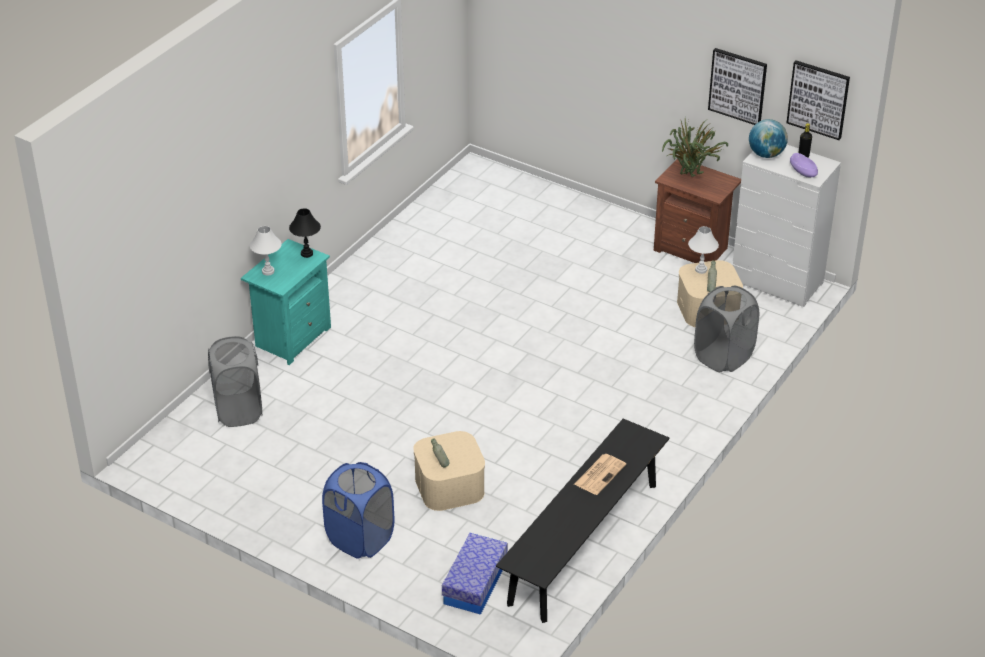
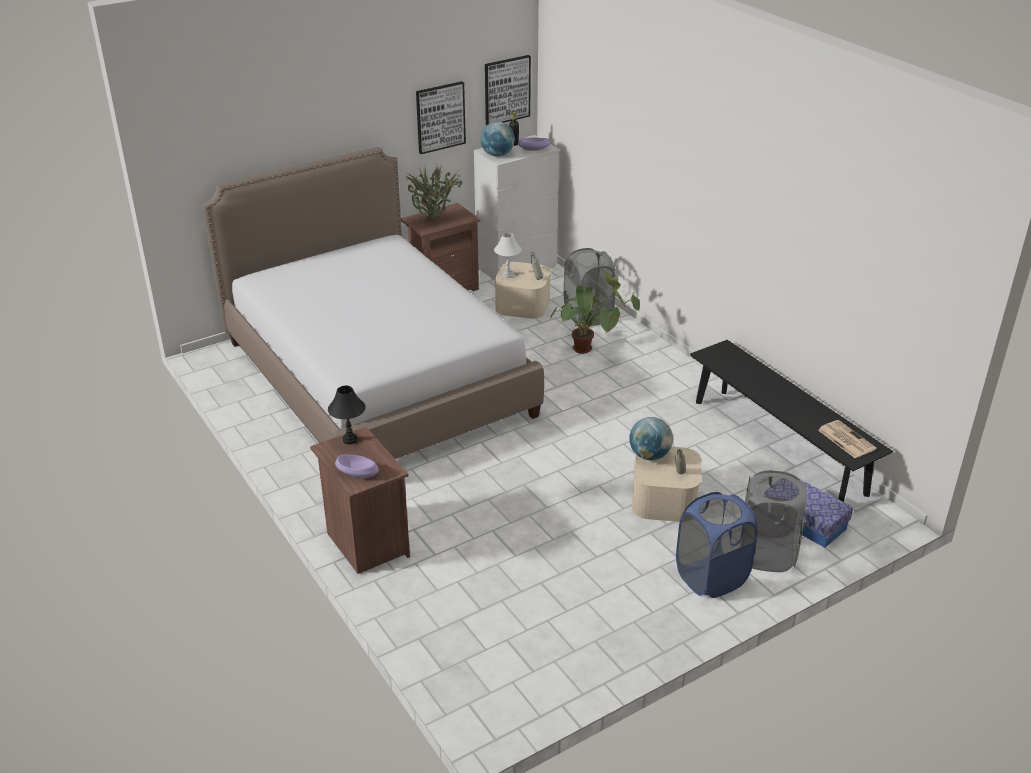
camera: 65 degrees left, 5 degrees down
grey laundry basket [208,336,262,427] -> grey laundry basket moved to [745,470,807,572]
turquoise nightstand [241,239,331,365] -> brown nightstand [310,427,410,574]
white table lamp [250,226,282,275] -> purple bowl [335,454,379,478]
newspaper [574,454,626,495] -> newspaper moved to [818,420,876,458]
none -> bed [202,147,544,459]
none -> potted plant [550,272,640,354]
none -> globe [629,417,673,461]

